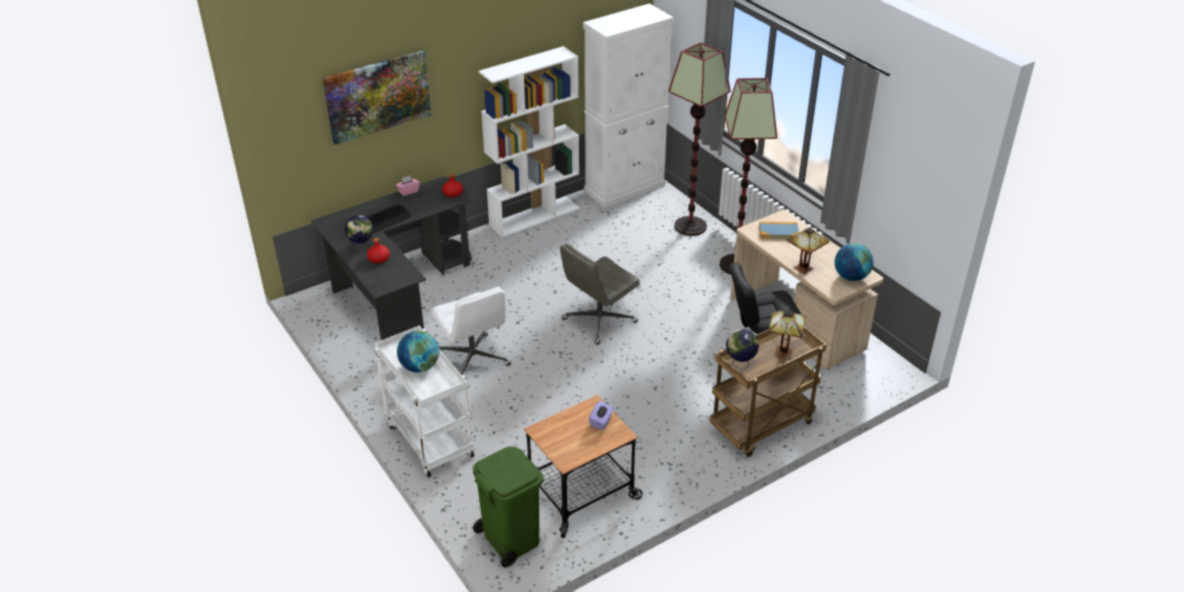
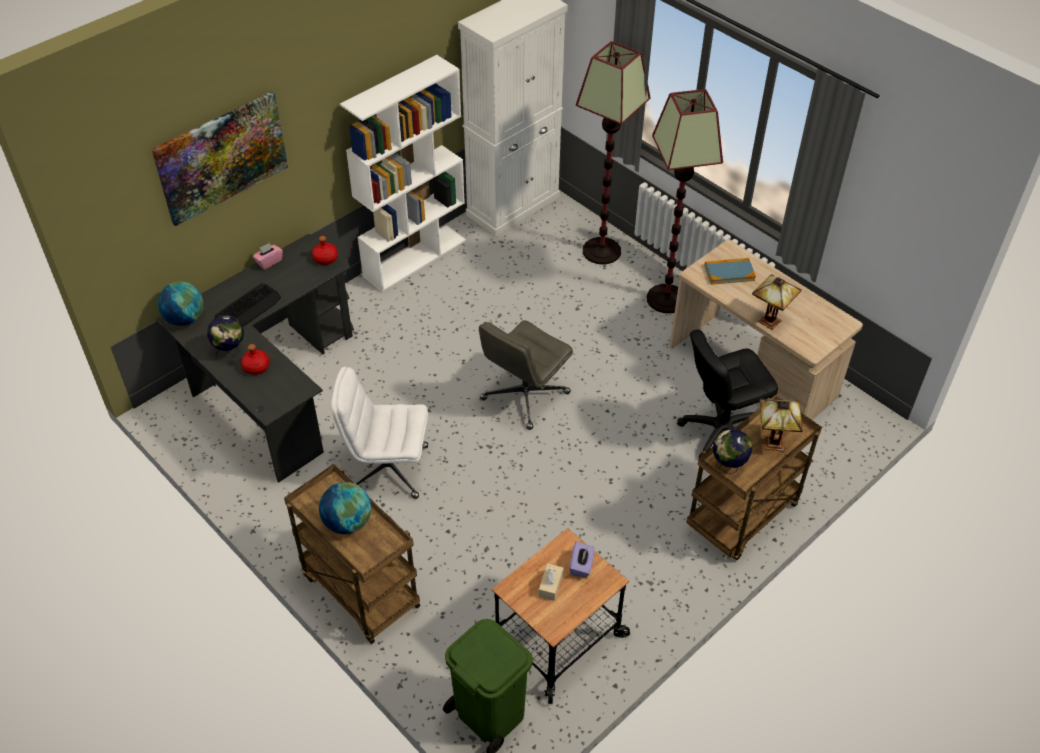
camera: 10 degrees left, 10 degrees up
white cart [374,326,474,478] -> brown cart [284,464,420,644]
white office chair [432,287,511,375] -> white office chair turned 135 degrees clockwise [331,367,428,499]
globe [835,243,873,281] -> globe moved to [158,281,204,326]
none -> beige tissue box [538,563,563,601]

